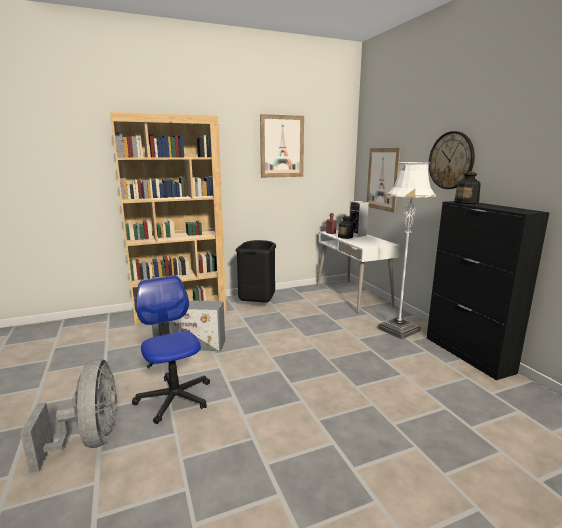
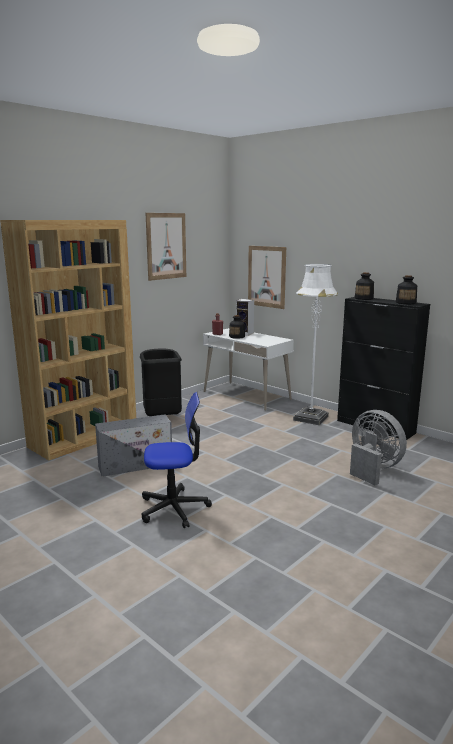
camera: 25 degrees left, 0 degrees up
grey fan [20,359,117,473] -> grey fan moved to [350,410,407,486]
office chair [132,276,210,424] -> office chair turned 135 degrees clockwise [142,392,212,528]
wall clock [429,131,475,189] -> none
none -> bottle [396,275,417,304]

